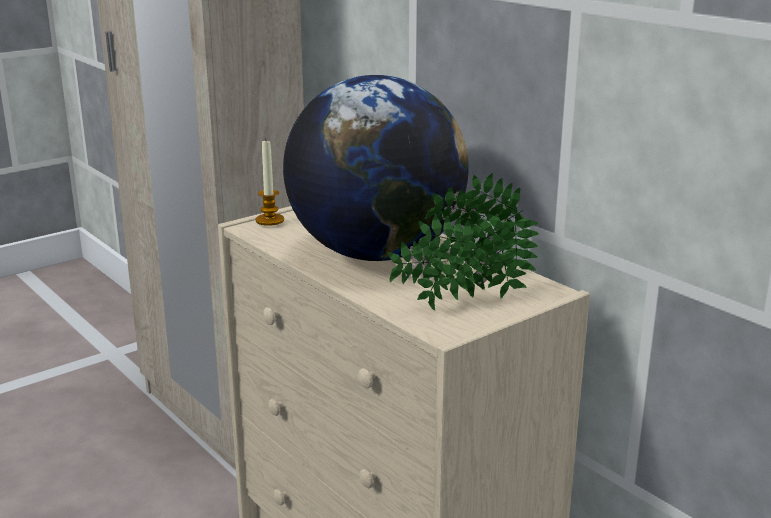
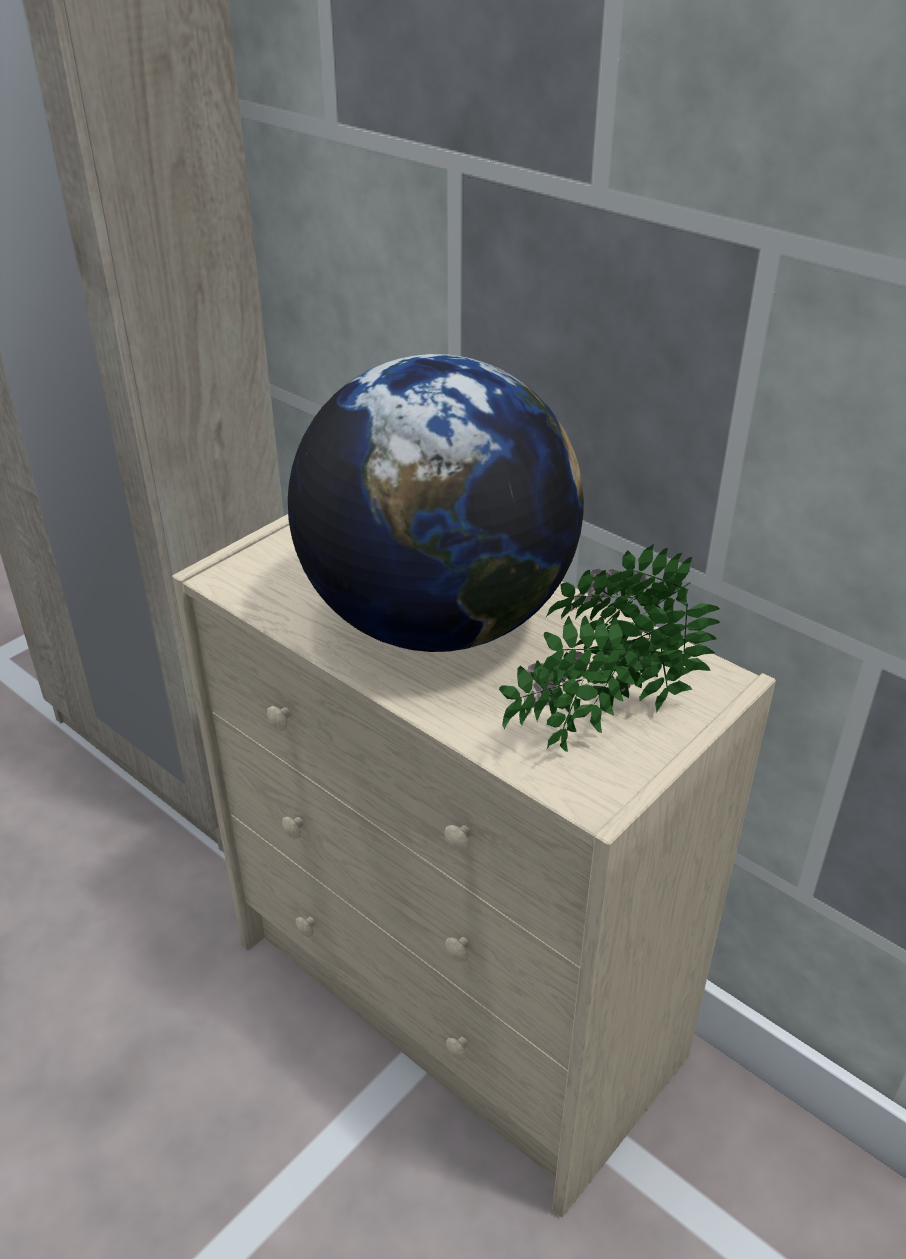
camera: 10 degrees left, 15 degrees up
candle [256,141,284,226] -> none

